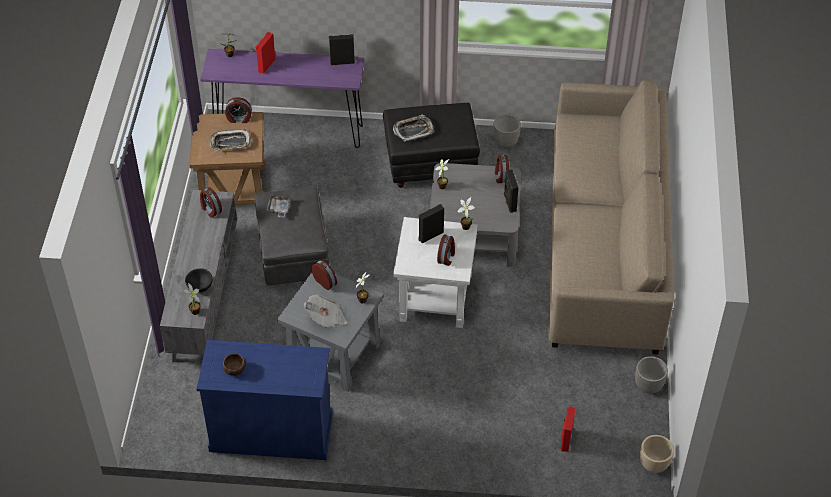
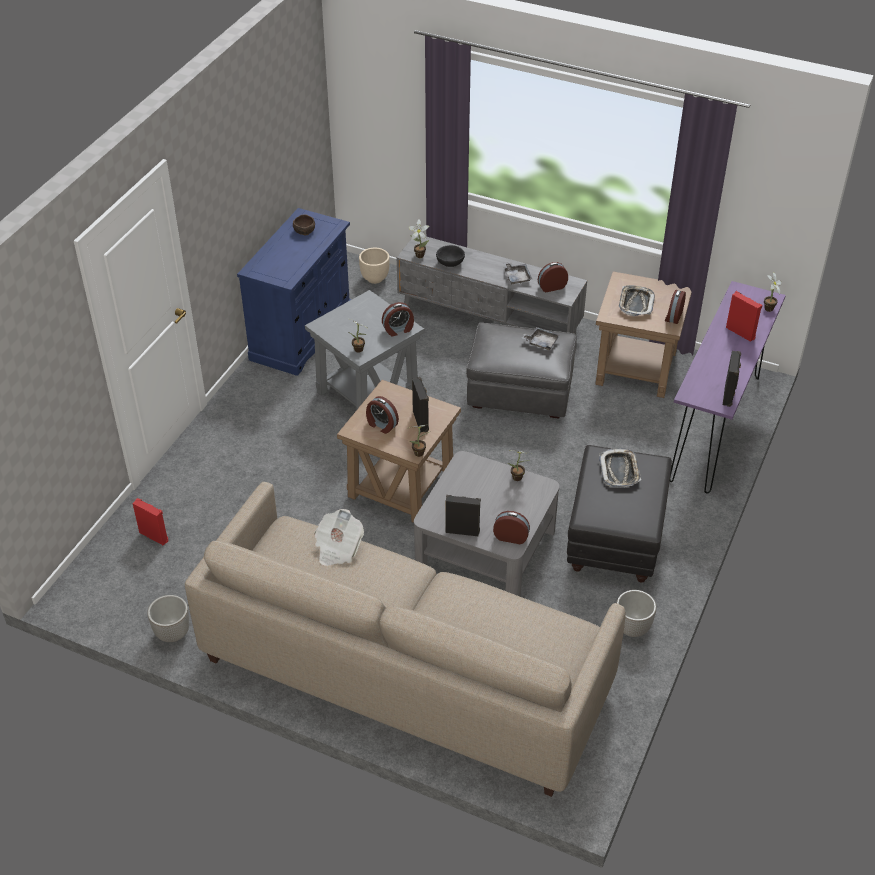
camera: 110 degrees right, 5 degrees down
newspaper [304,294,347,328] -> newspaper moved to [314,509,364,566]
white side table [393,217,478,328] -> brown side table [337,380,461,523]
beige planter [640,435,674,473] -> beige planter moved to [359,248,390,284]
none -> grey tray [503,262,532,284]

